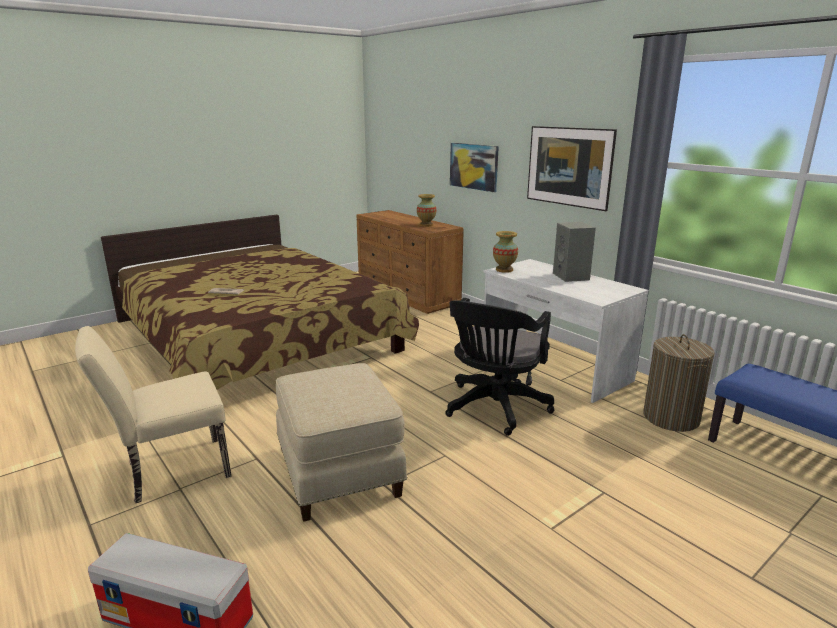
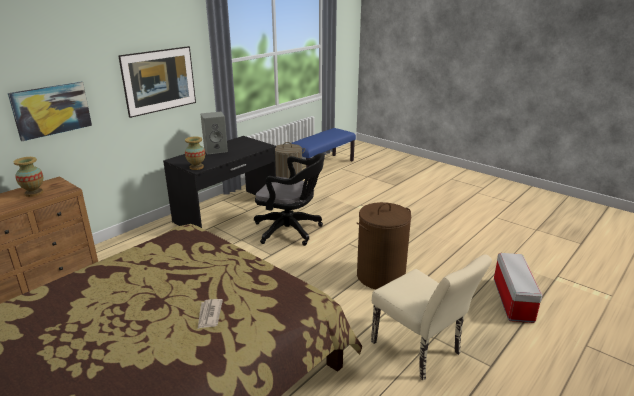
camera: 100 degrees left, 5 degrees up
beige ottoman [276,363,407,522] -> brown laundry basket [357,202,411,289]
white desk [483,259,648,403] -> black desk [163,136,276,228]

